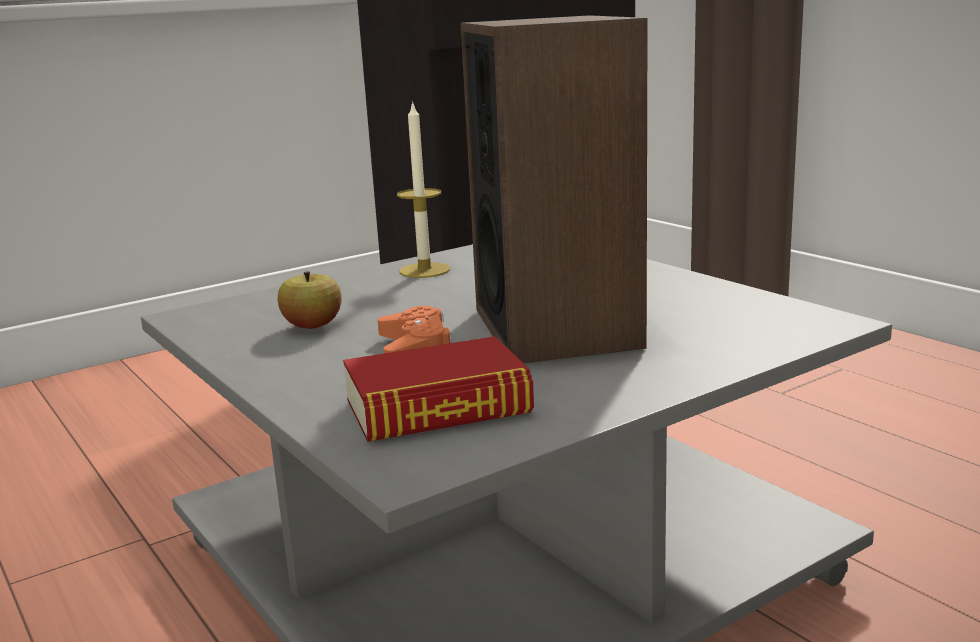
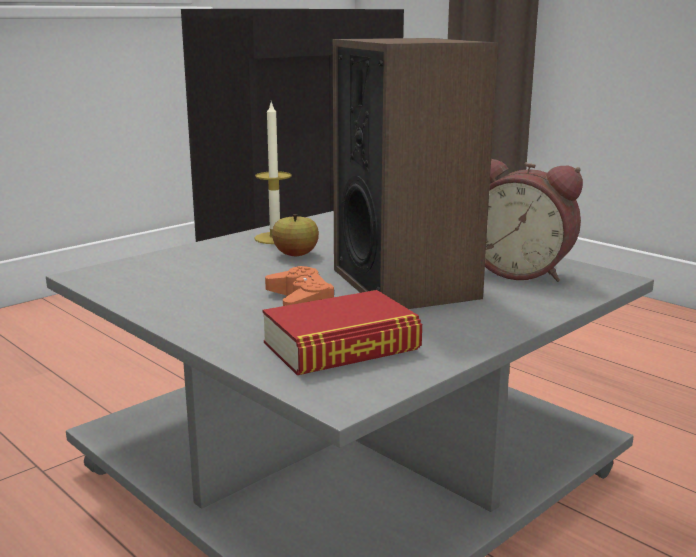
camera: 10 degrees left, 0 degrees up
apple [277,271,341,329] -> apple moved to [272,214,319,256]
none -> alarm clock [485,159,583,282]

